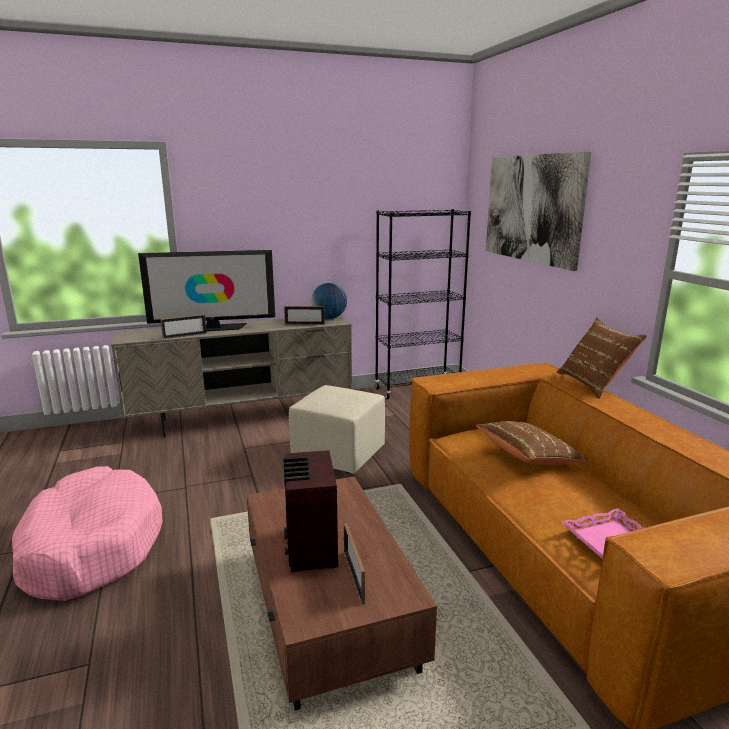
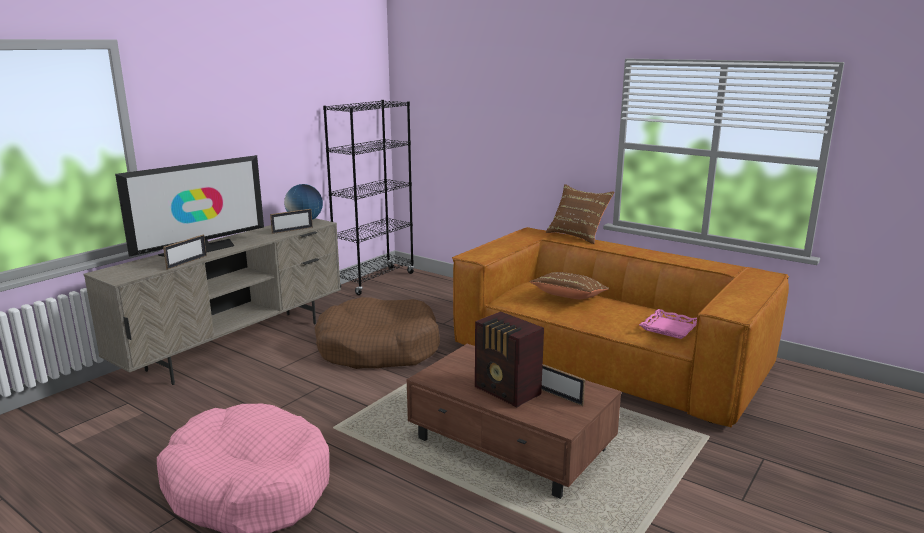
camera: 35 degrees left, 0 degrees up
beige ottoman [289,385,385,474] -> brown dog bed [315,297,440,369]
picture [486,151,592,271] -> none

